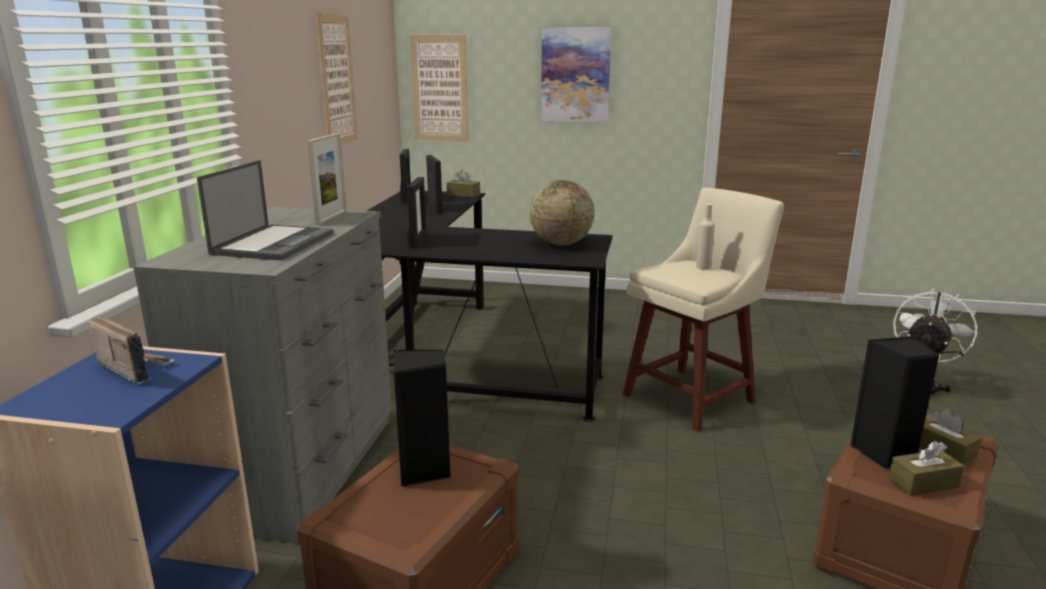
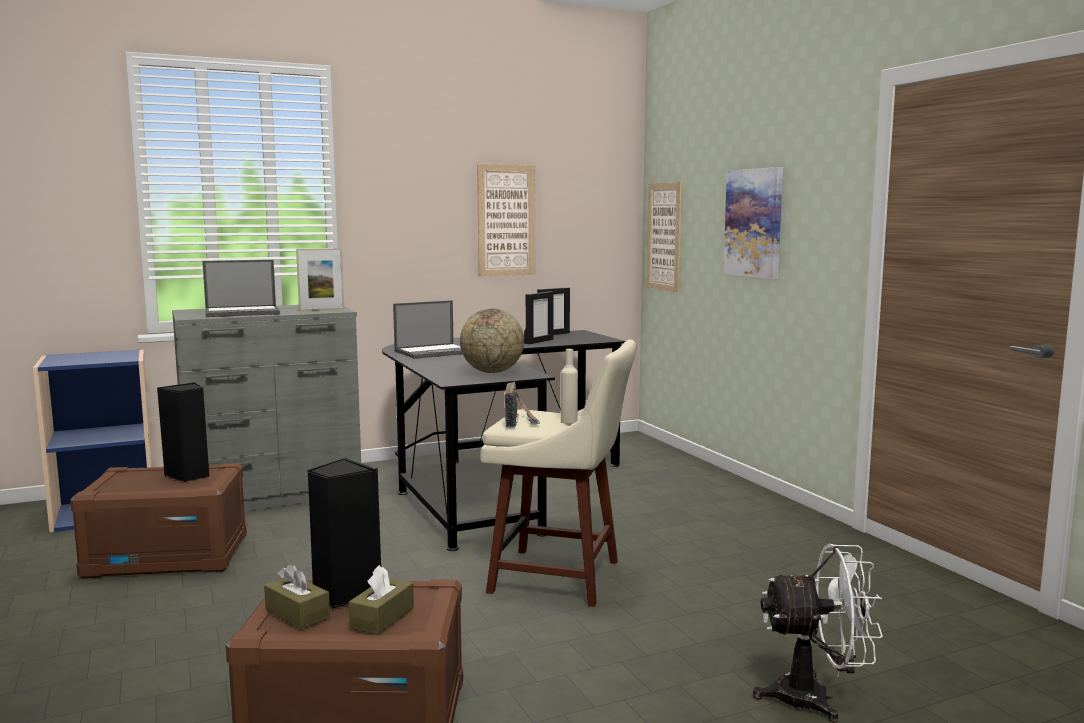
camera: 55 degrees right, 10 degrees down
radio [87,315,176,384] -> radio moved to [504,382,540,428]
picture frame [407,177,427,247] -> laptop [393,300,463,359]
brown tissue box [446,170,480,198] -> none

